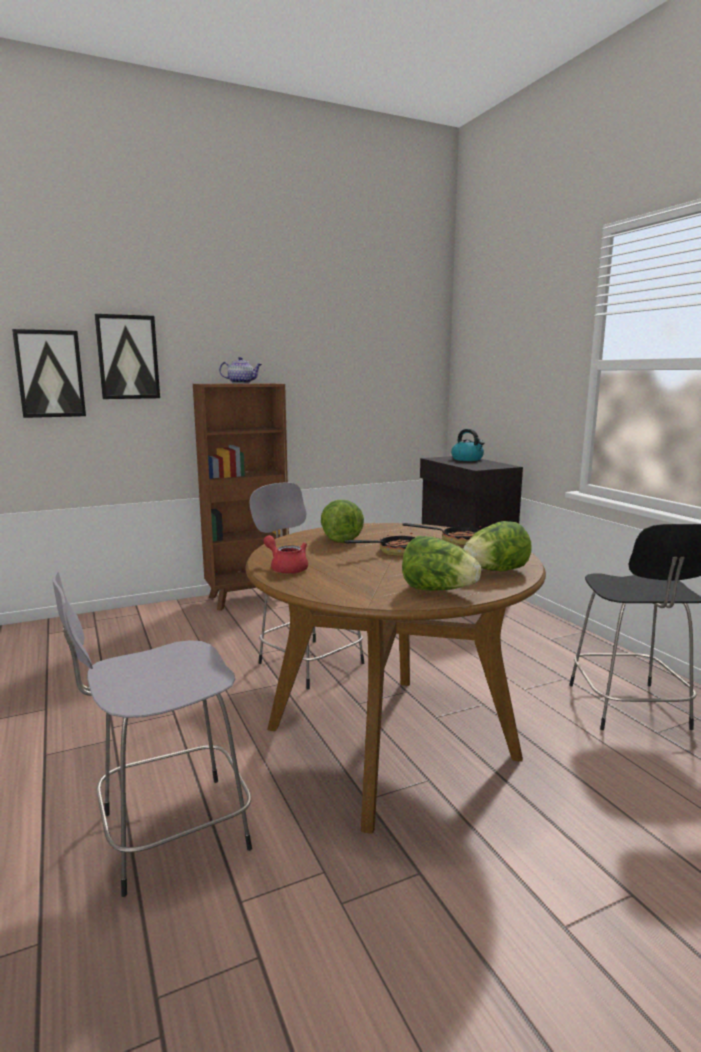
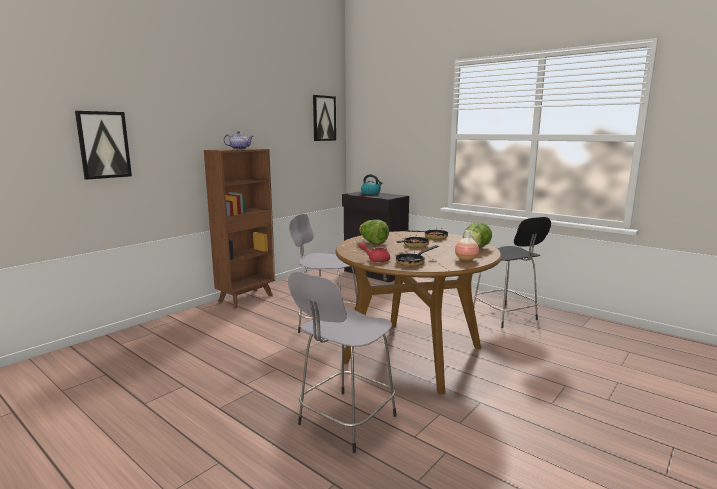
camera: 25 degrees left, 0 degrees up
picture [95,314,160,399] -> picture moved to [313,95,336,141]
lettuce [402,536,481,591] -> vase [455,230,479,261]
none -> frying pan [396,245,438,266]

